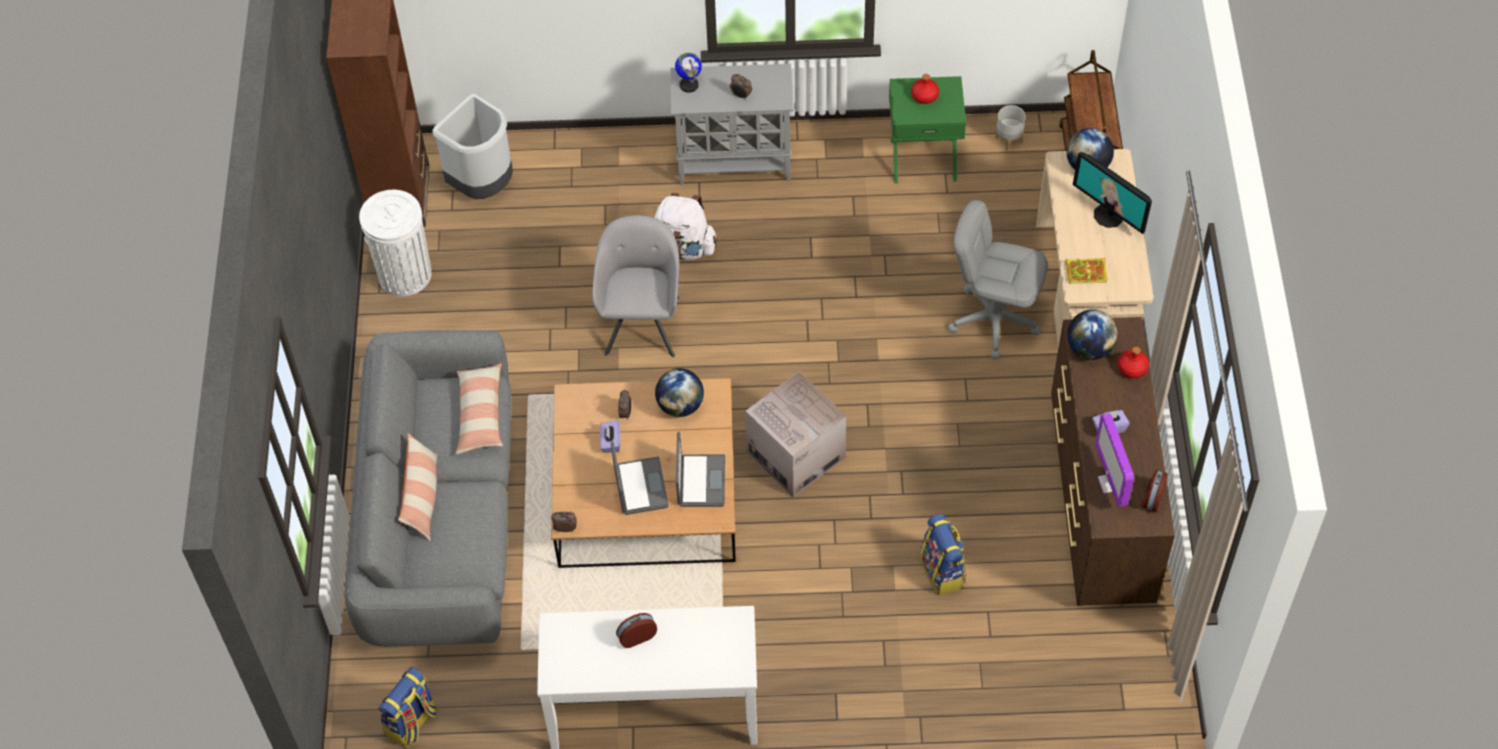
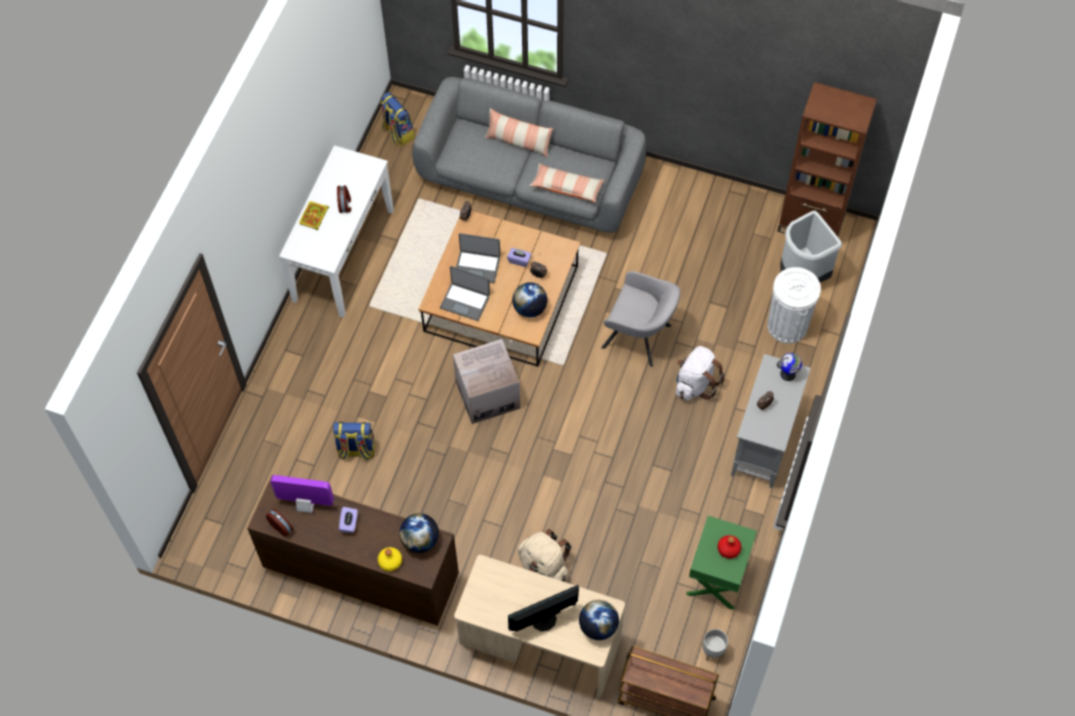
camera: 110 degrees right, 5 degrees up
white trash can [359,190,432,296] -> white trash can moved to [767,267,821,344]
grey office chair [948,200,1048,359] -> beige backpack [518,529,572,582]
book [1066,257,1108,284] -> book moved to [299,201,329,230]
red bottle [1118,347,1149,379] -> yellow bottle [378,547,402,571]

